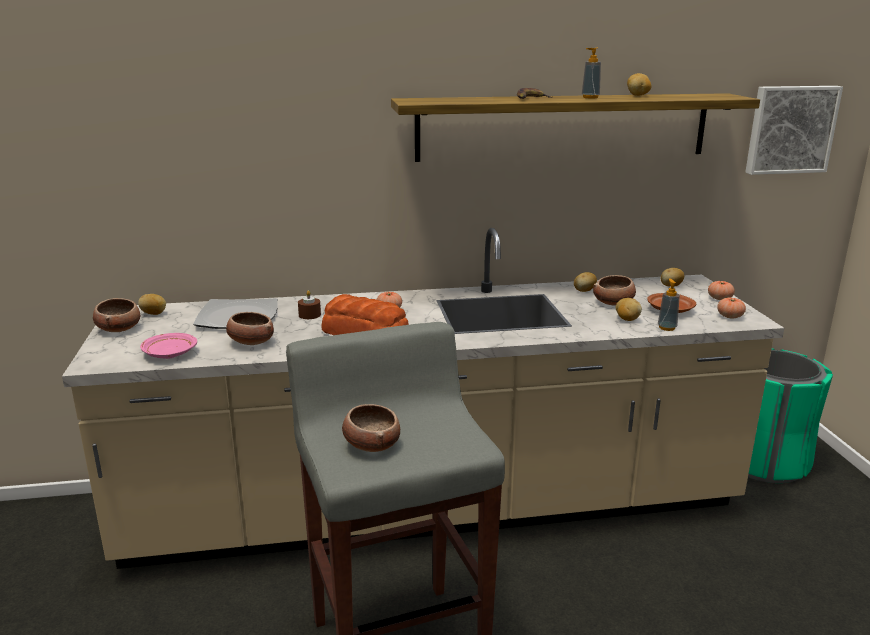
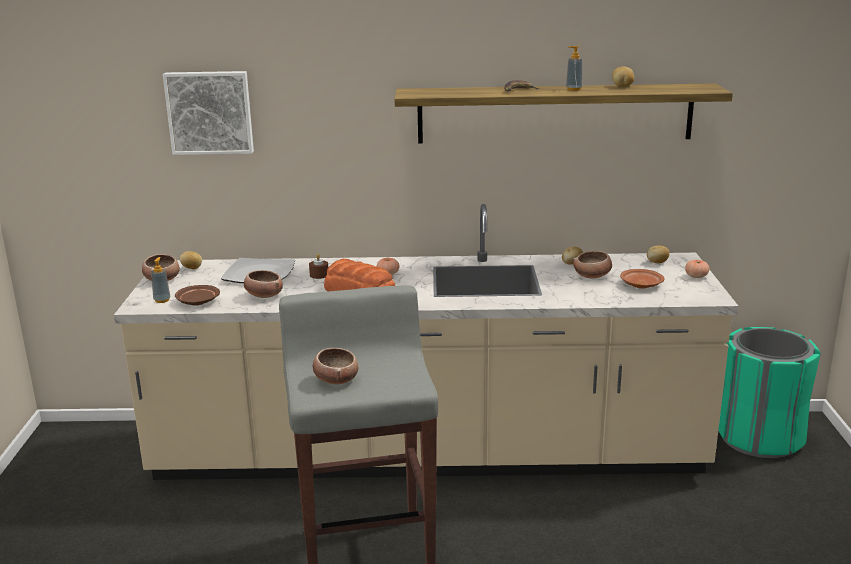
camera: 10 degrees right, 0 degrees up
pink plate [140,333,197,359] -> brown plate [175,285,220,306]
potato [616,298,642,321] -> none
soap dispenser [658,278,680,331] -> soap dispenser moved to [151,257,170,303]
tomato [717,298,746,319] -> none
picture [745,86,843,175] -> picture moved to [163,71,254,155]

